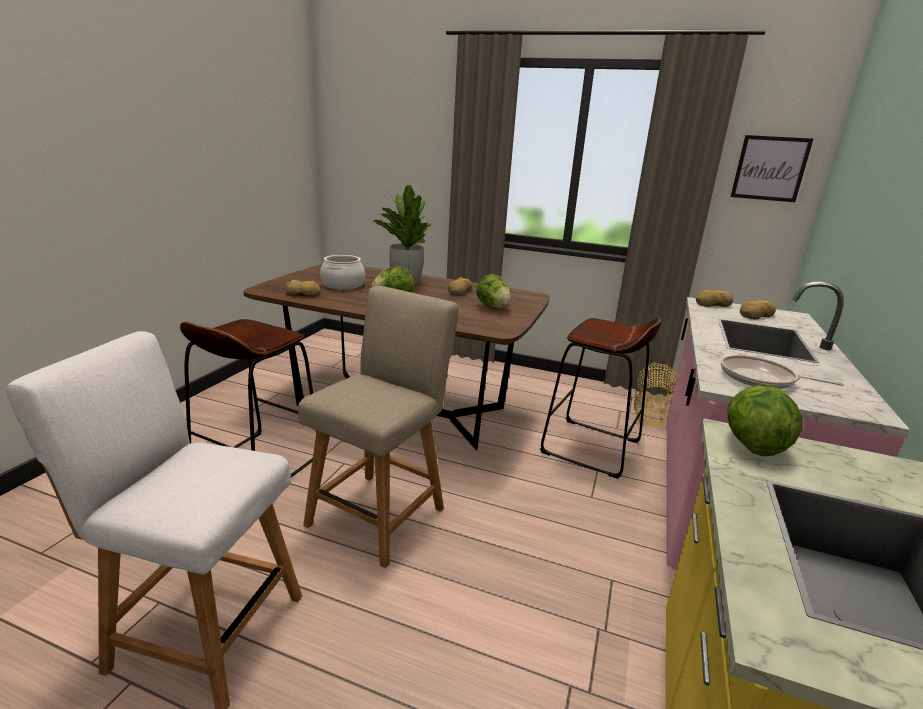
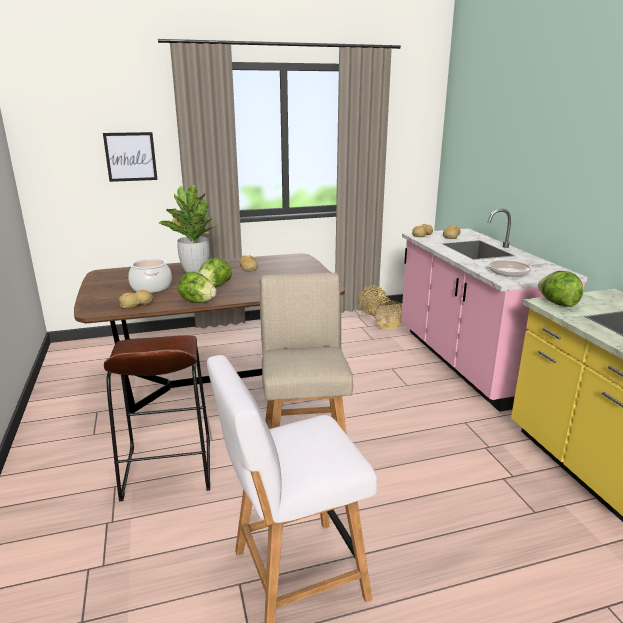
camera: 35 degrees left, 0 degrees up
lettuce [476,274,511,309] -> lettuce moved to [178,272,217,303]
brown stool [540,317,661,479] -> none
picture [731,135,813,202] -> picture moved to [103,132,157,182]

